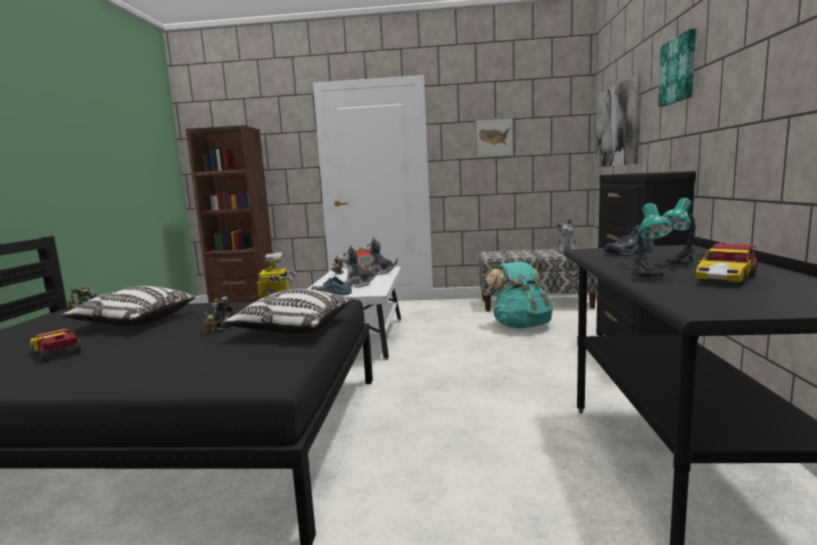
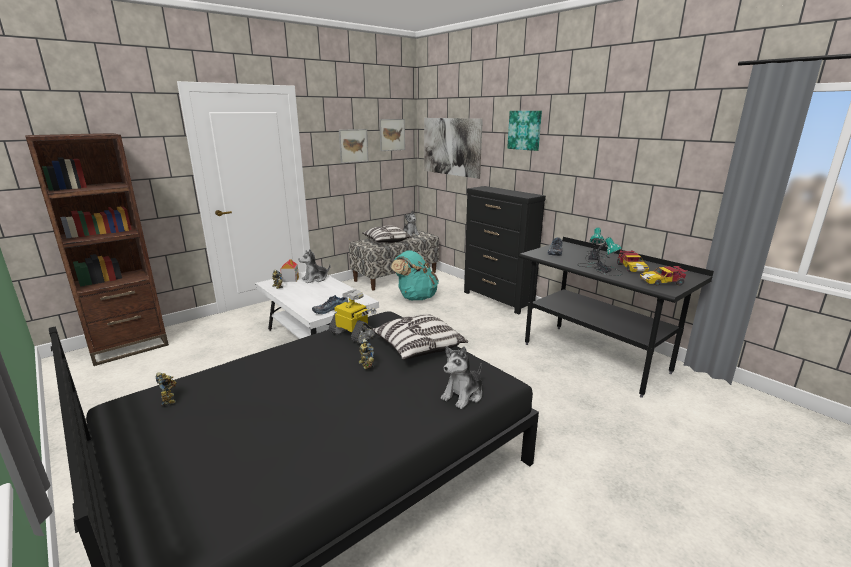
camera: 45 degrees left, 10 degrees up
toy car [29,329,81,361] -> toy car moved to [640,266,688,286]
pillow [61,286,196,326] -> pillow moved to [362,225,412,243]
plush toy [337,245,378,288] -> plush toy moved to [441,346,482,409]
none -> picture [379,119,405,151]

